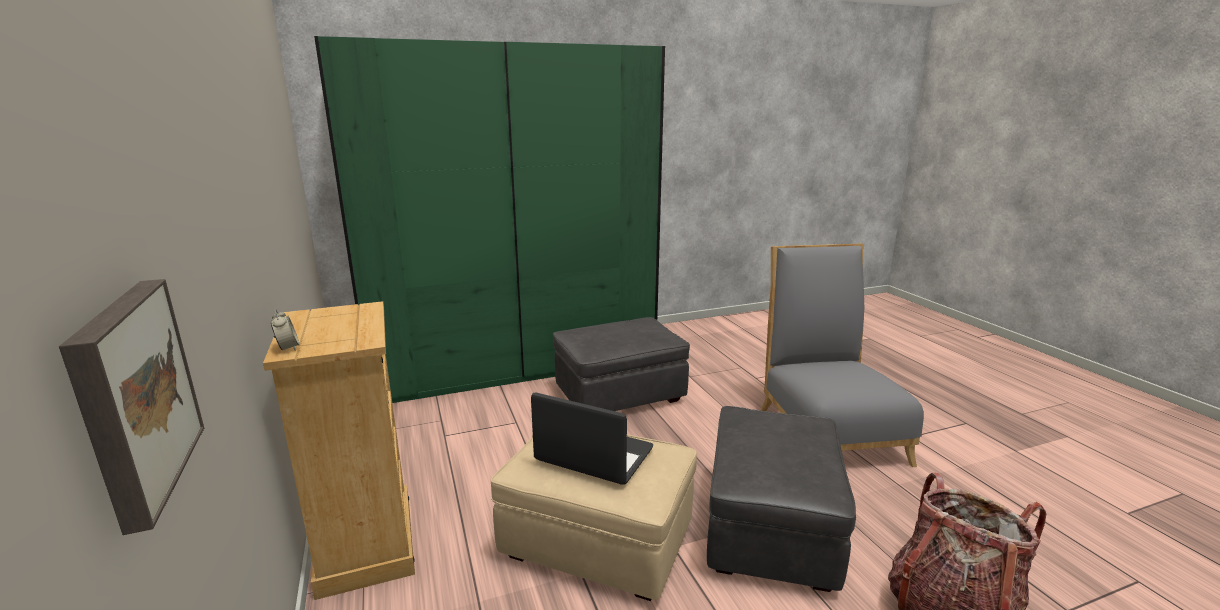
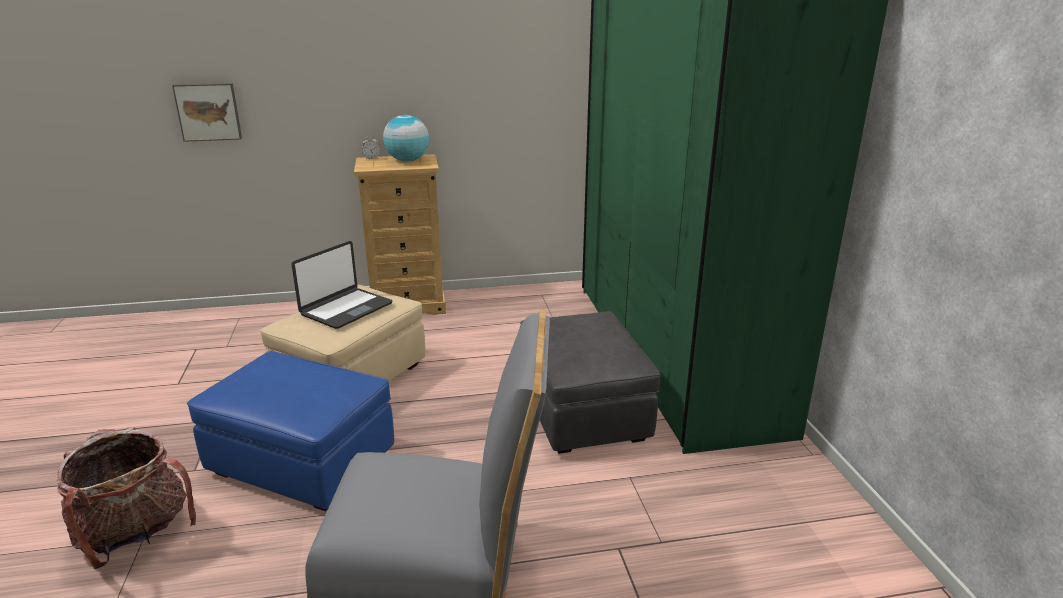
camera: 100 degrees right, 5 degrees up
grey ottoman [707,406,856,592] -> blue ottoman [187,351,394,511]
none -> globe [383,115,429,162]

